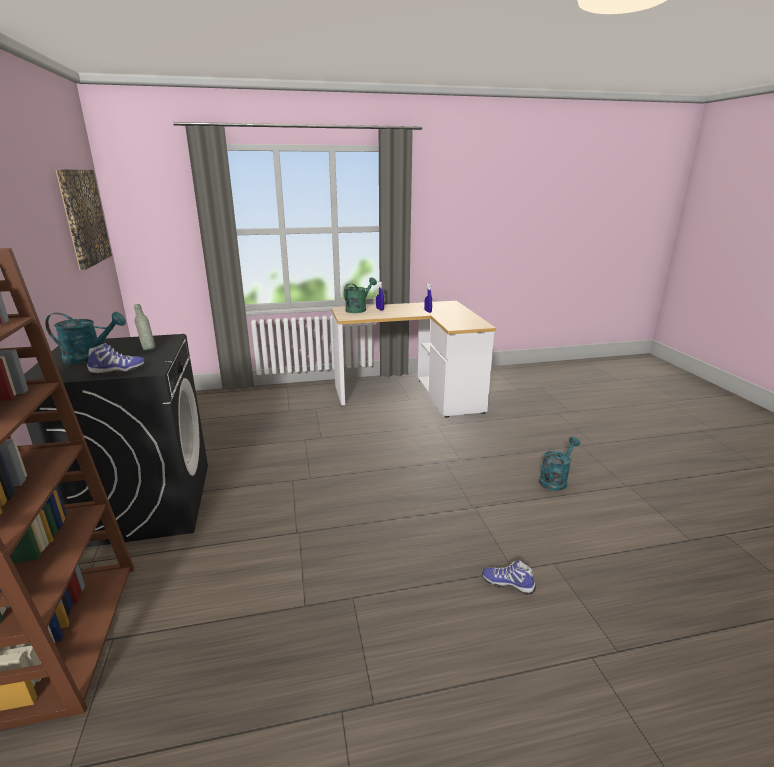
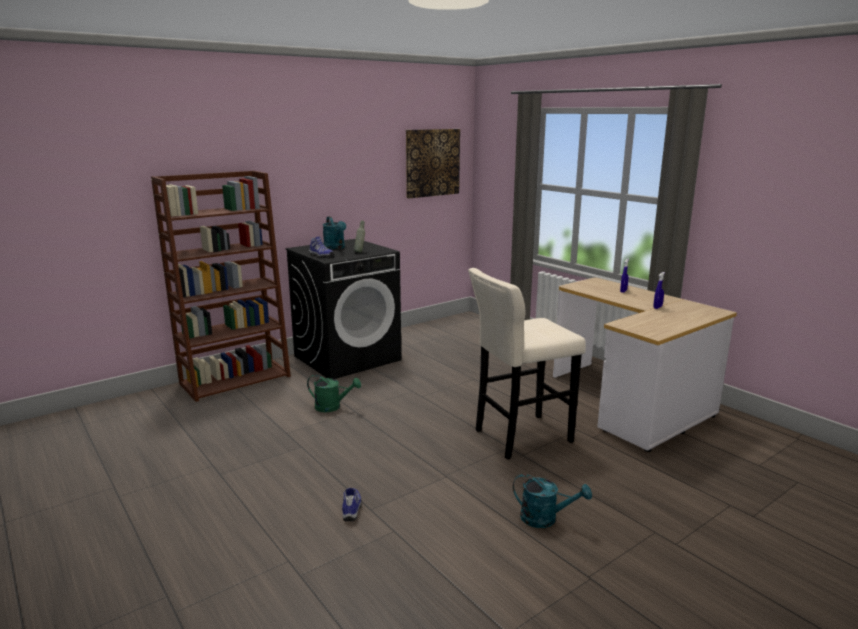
camera: 65 degrees right, 5 degrees down
green watering can [344,278,377,313] -> green watering can moved to [307,375,361,412]
none -> beige stool [468,268,586,460]

